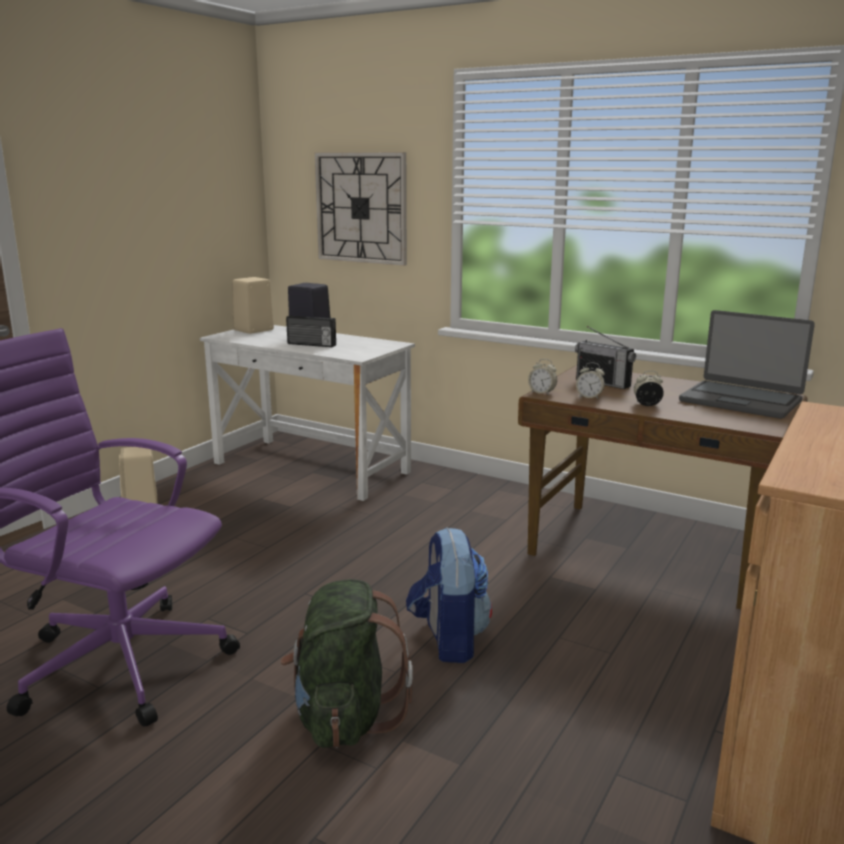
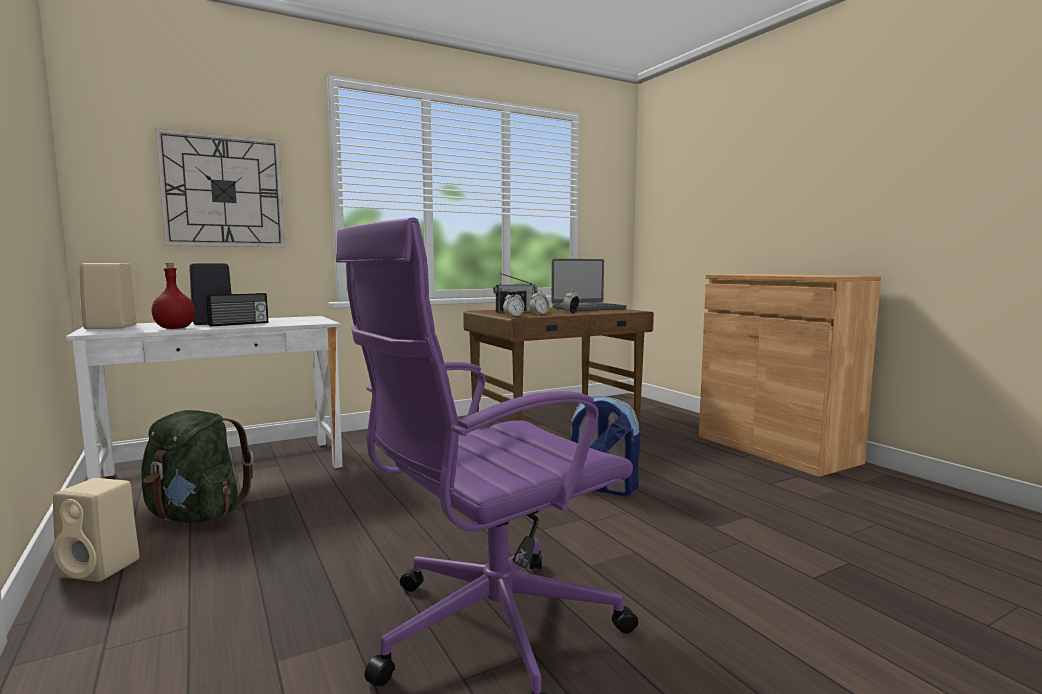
camera: 60 degrees left, 10 degrees down
green backpack [281,579,413,748] -> green backpack moved to [141,410,254,523]
none -> red bottle [151,263,195,329]

